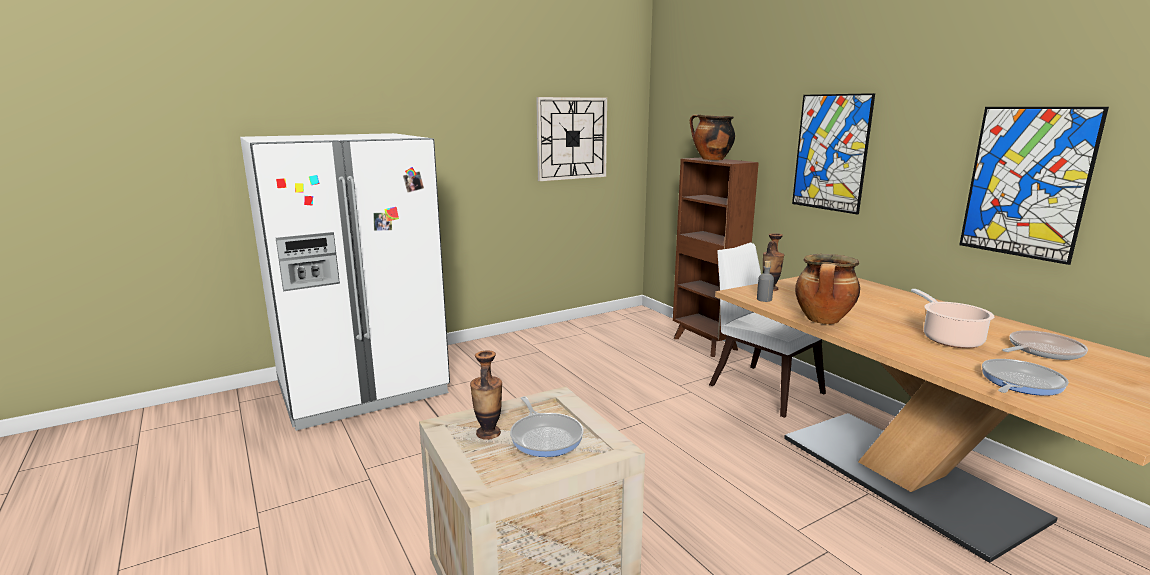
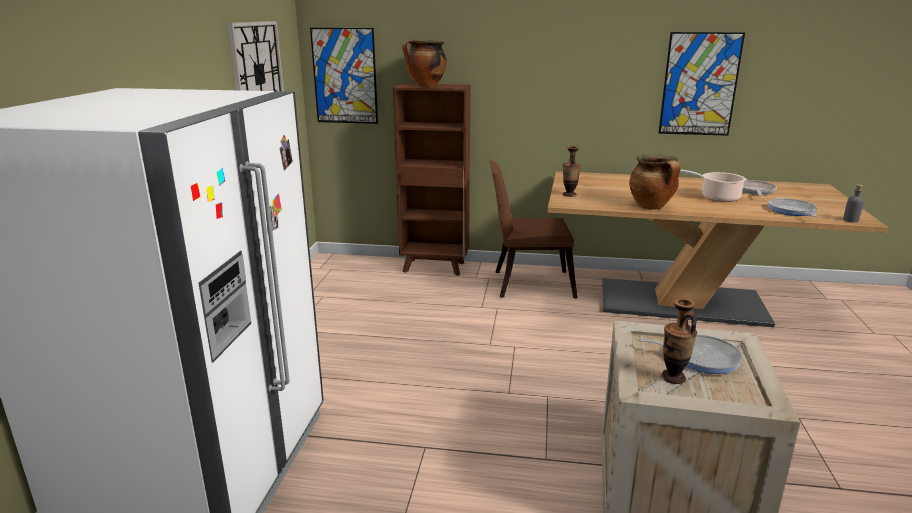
camera: 50 degrees left, 5 degrees up
white chair [709,243,826,418] -> brown chair [490,160,578,298]
grey bottle [757,261,774,302] -> grey bottle moved to [843,184,864,223]
picture [792,93,875,215] -> picture moved to [310,28,378,124]

